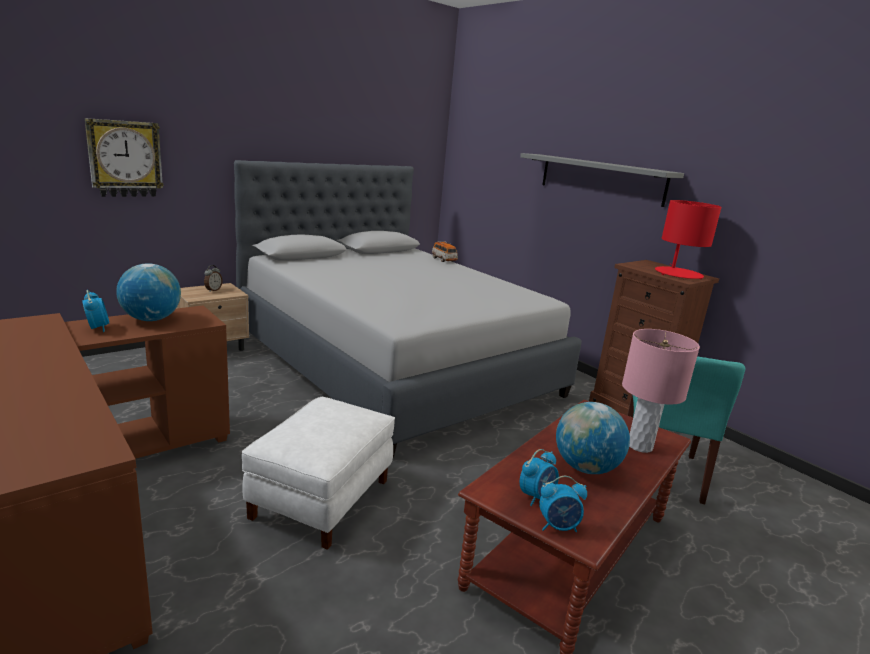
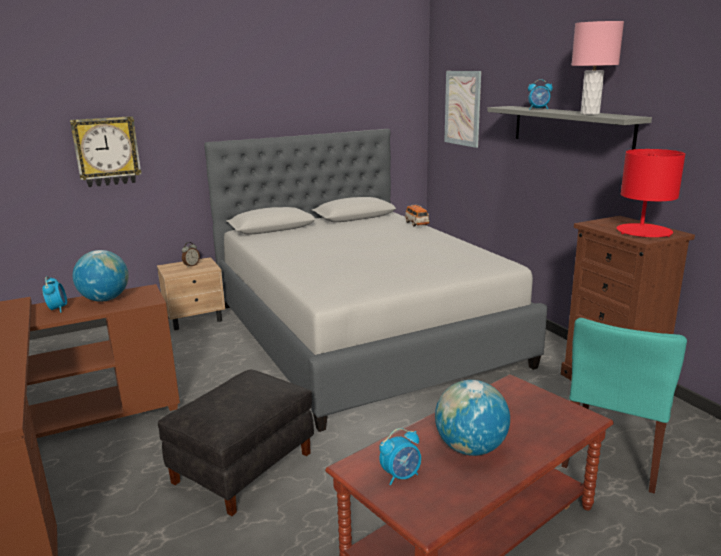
camera: 15 degrees right, 0 degrees up
white ottoman [242,397,395,550] -> black ottoman [158,369,314,516]
alarm clock [539,476,587,532] -> alarm clock moved to [528,79,553,109]
pink table lamp [622,329,700,453] -> pink table lamp moved to [571,21,624,115]
none -> picture [444,71,481,148]

